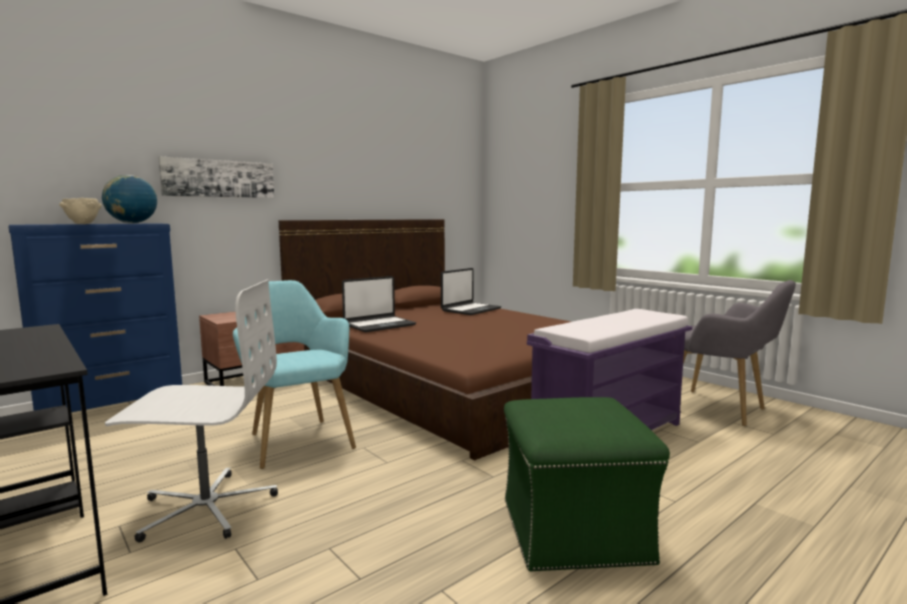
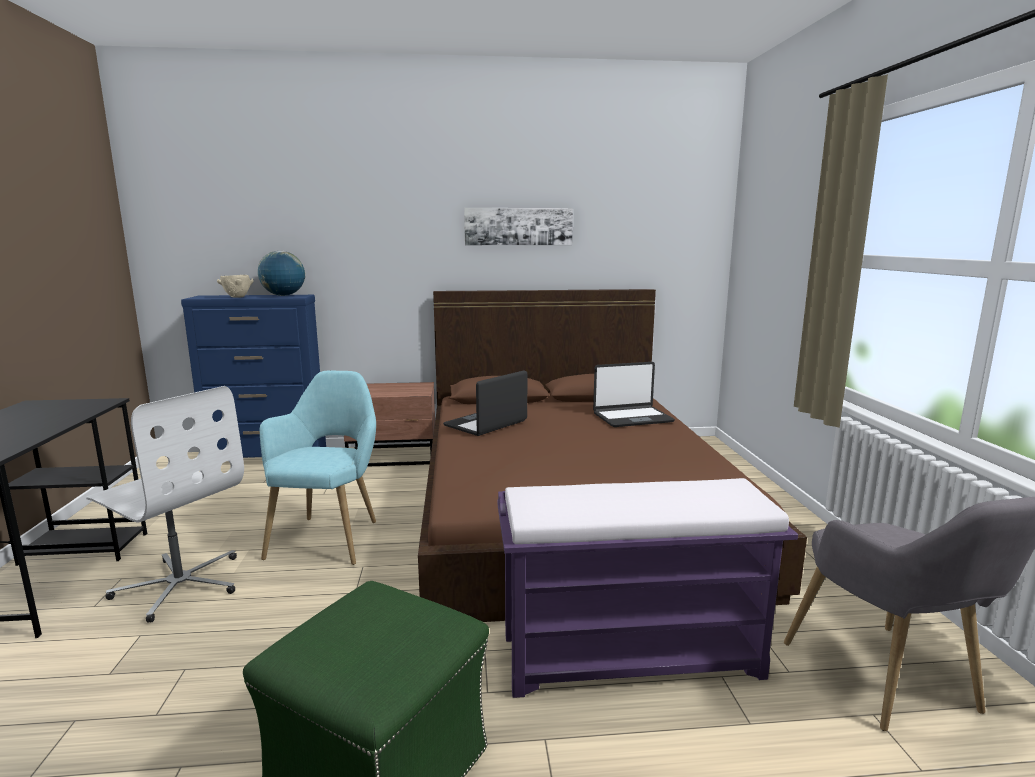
camera: 35 degrees right, 5 degrees up
picture [158,156,274,198] -> picture moved to [464,208,573,245]
laptop [342,276,416,332] -> laptop turned 135 degrees clockwise [443,371,527,436]

